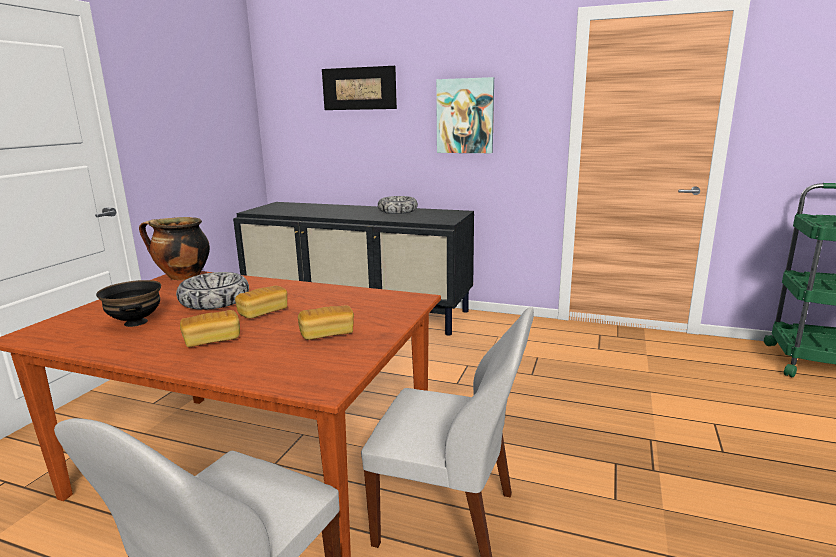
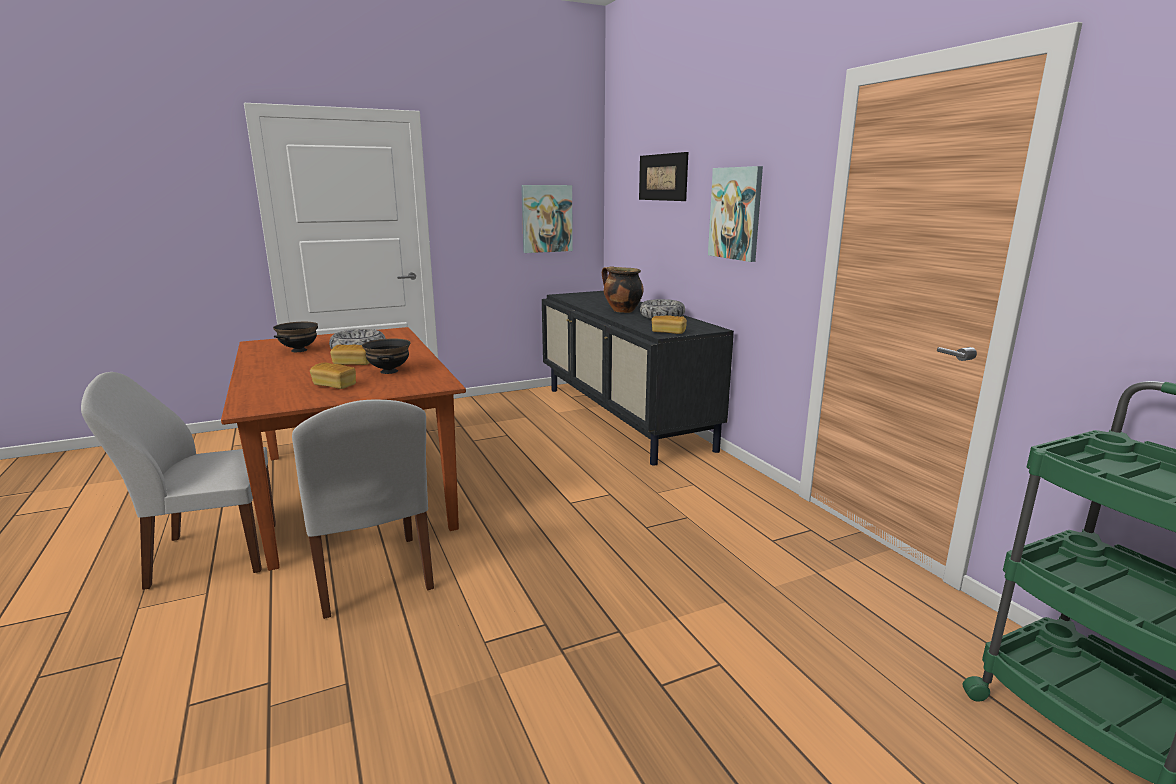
camera: 45 degrees right, 0 degrees up
cooking pot [139,217,210,280] -> cooking pot moved to [602,266,643,313]
bread [180,310,240,347] -> bread moved to [652,316,687,334]
none -> black bowl [362,339,410,374]
none -> picture [521,185,573,253]

